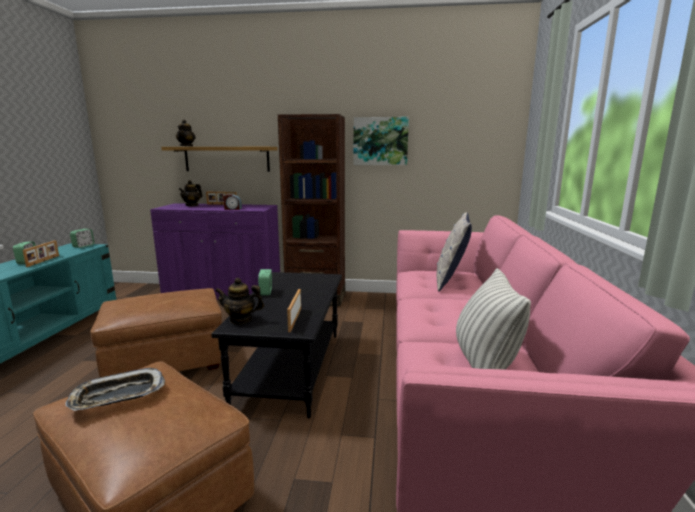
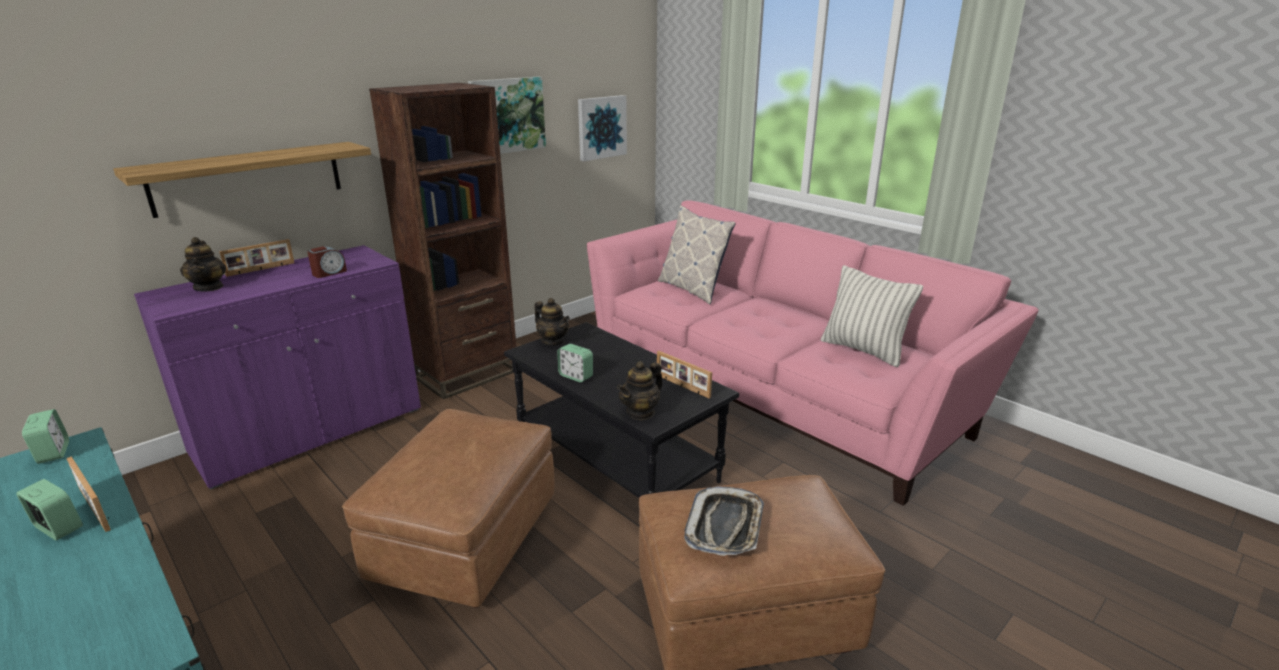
camera: 50 degrees left, 10 degrees up
teapot [176,119,196,146] -> teapot moved to [534,298,570,346]
none -> picture [578,95,627,161]

